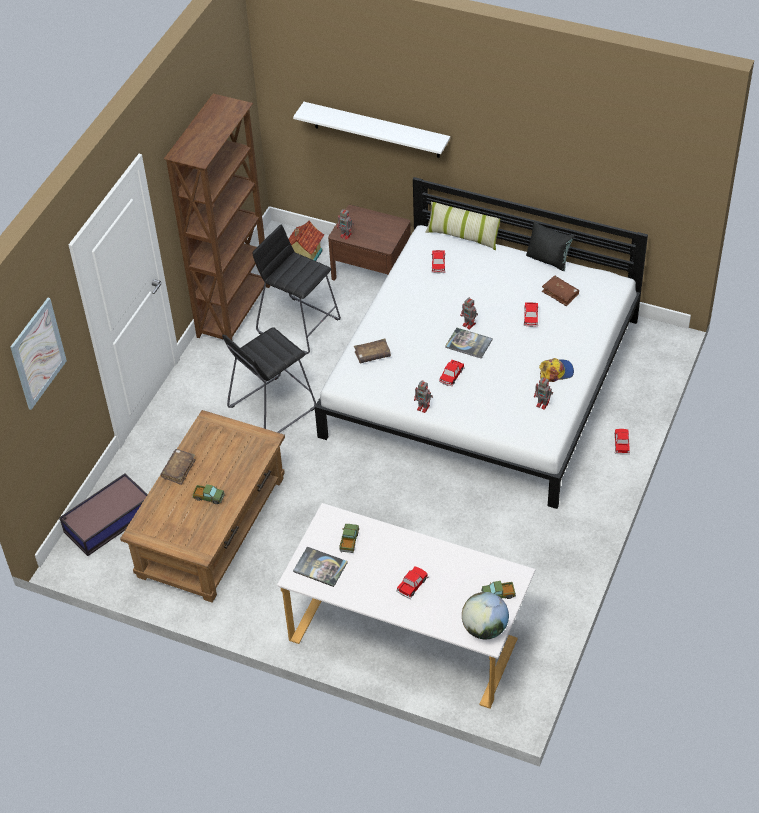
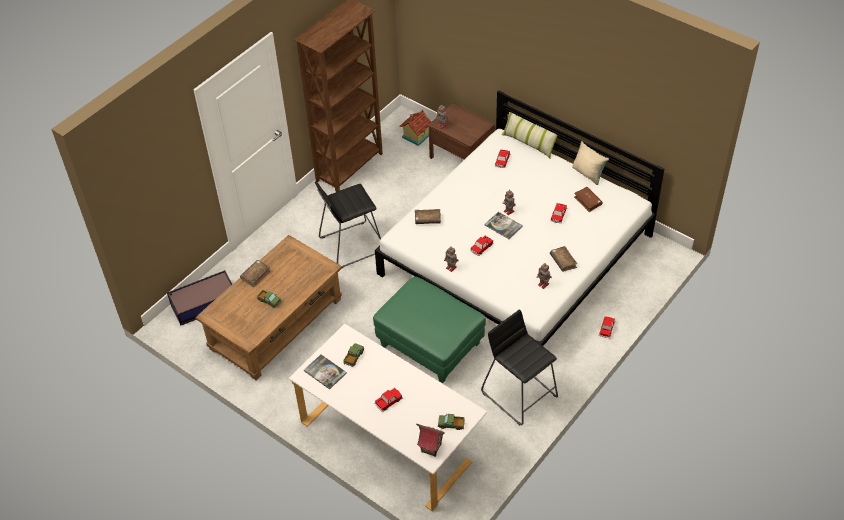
camera: 15 degrees right, 0 degrees up
picture [10,298,67,410] -> none
black stool [252,225,341,355] -> black stool moved to [481,310,558,425]
white shelf [293,102,450,158] -> none
globe [462,592,509,639] -> toy house [416,424,445,457]
black pillow [526,221,575,271] -> beige pillow [572,141,609,185]
cap [539,358,574,382] -> brown book [550,246,578,272]
none -> green ottoman [373,276,486,383]

